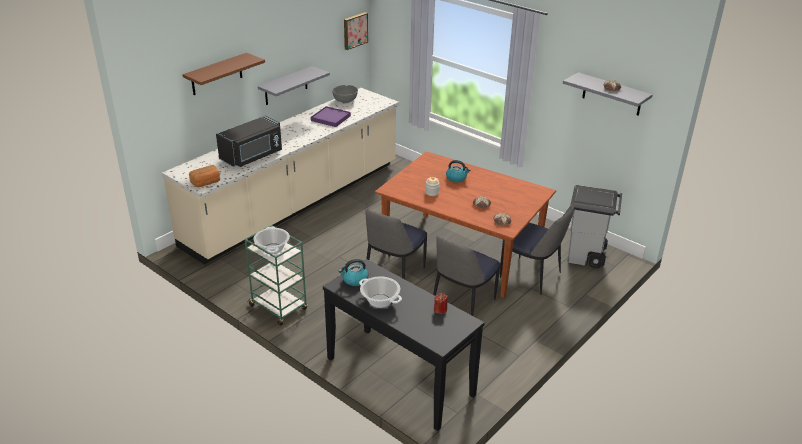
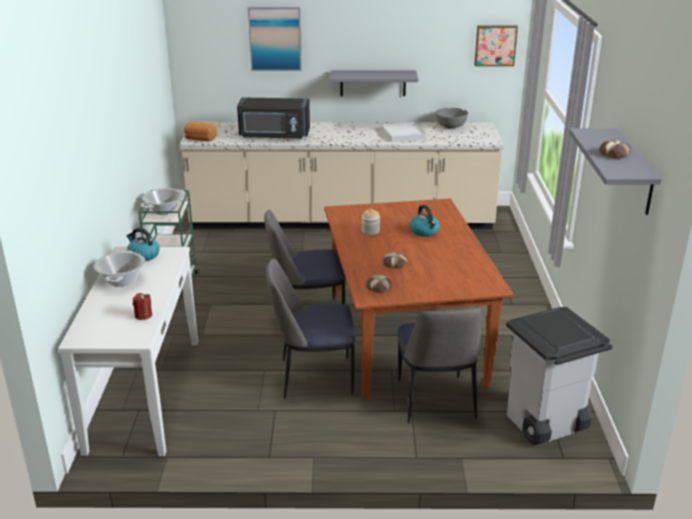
camera: 50 degrees right, 5 degrees down
brown shelf [182,53,265,95] -> picture [248,7,302,71]
purple tray [311,106,351,127] -> white tray [382,122,427,142]
black console table [323,259,485,431] -> white console table [58,246,198,456]

